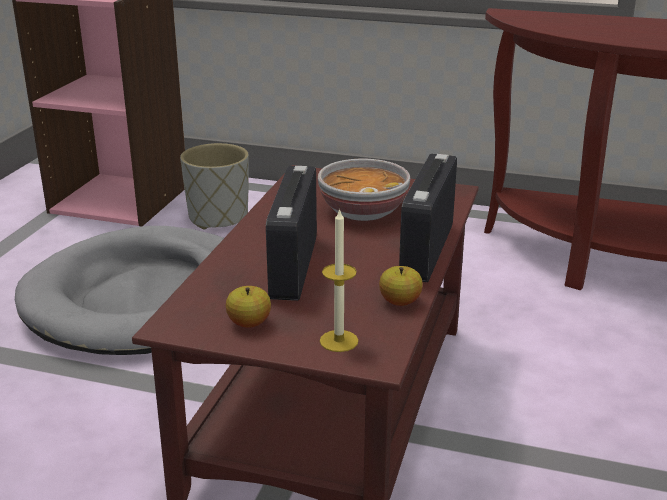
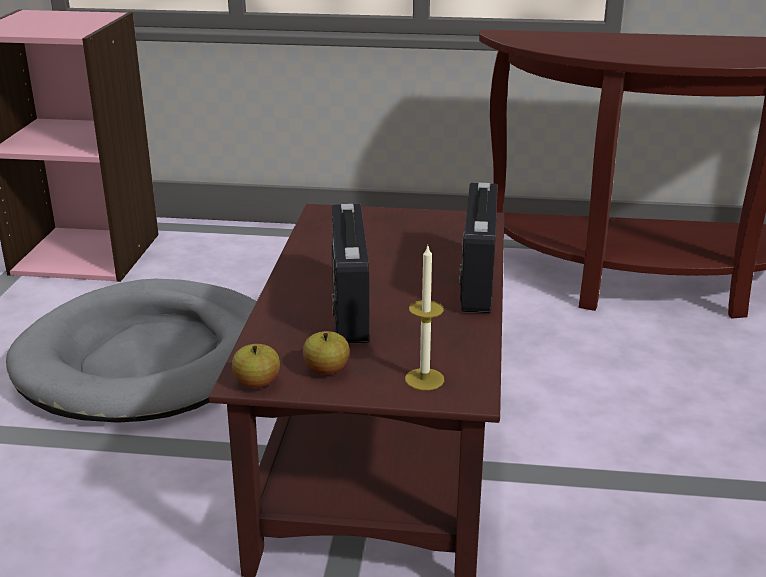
camera: 10 degrees left, 0 degrees up
grey planter [180,143,249,229] -> none
bowl [318,159,410,221] -> none
apple [379,266,423,306] -> apple moved to [232,344,280,388]

